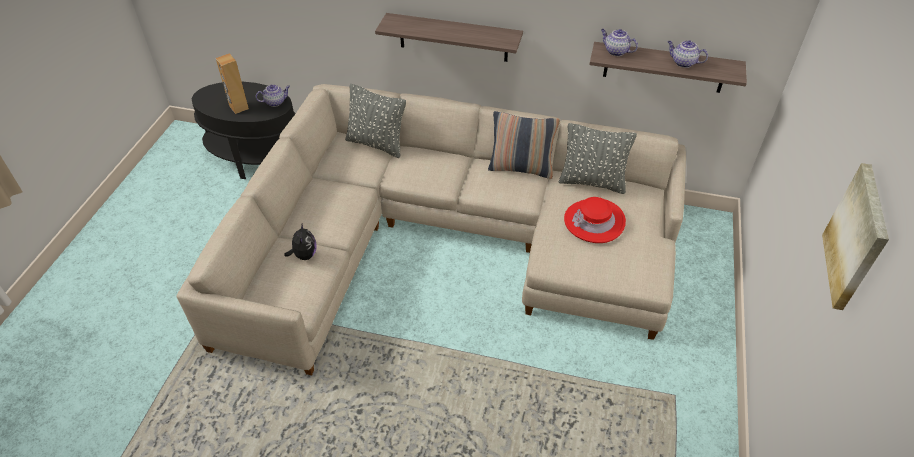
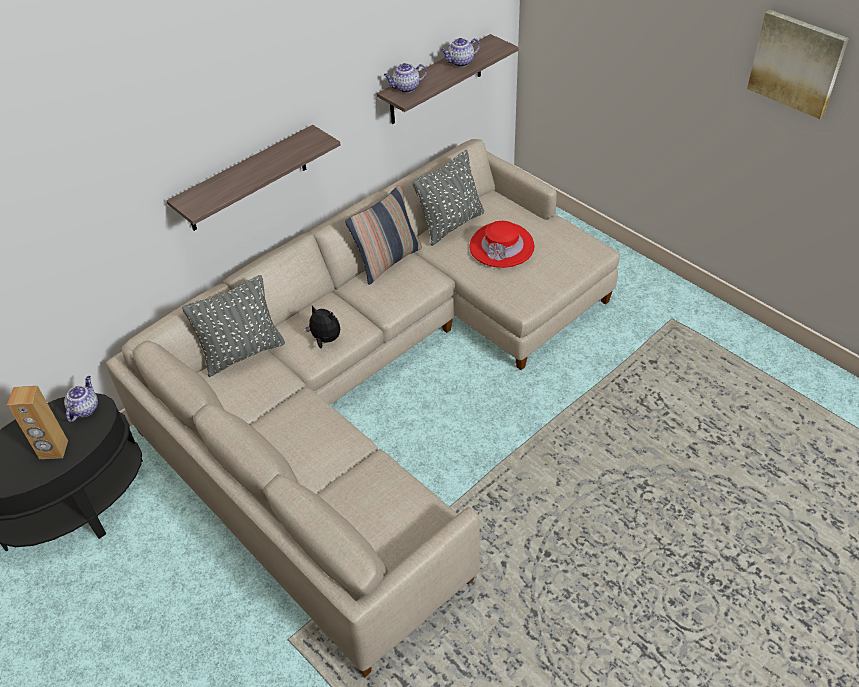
camera: 55 degrees left, 0 degrees up
plush toy [284,225,317,260] -> plush toy moved to [304,306,340,349]

